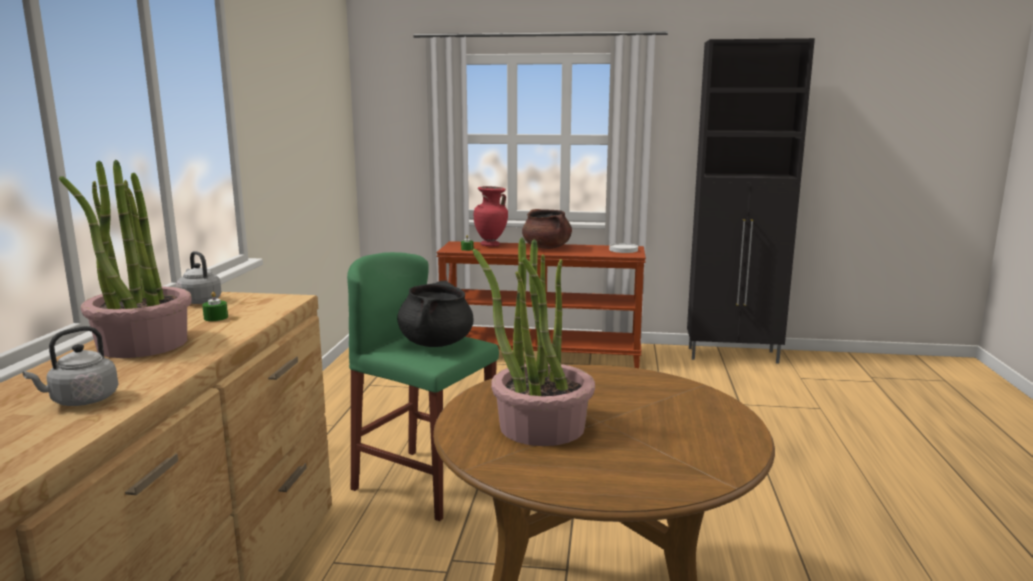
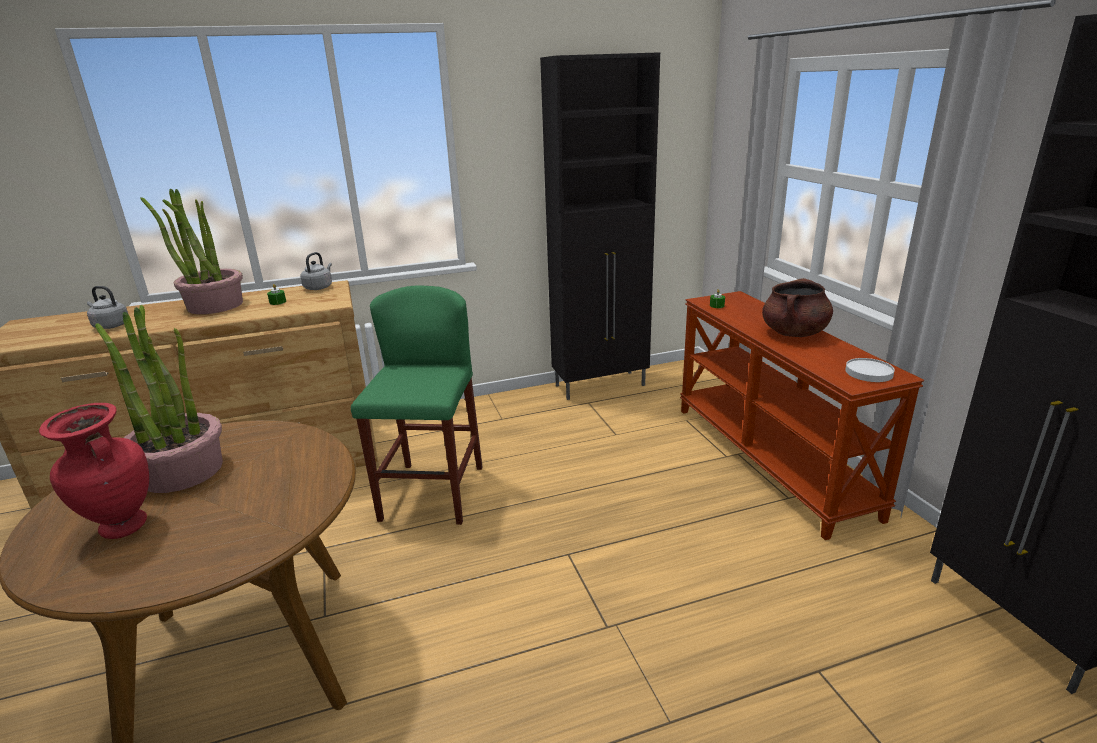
camera: 65 degrees right, 10 degrees up
black cooking pot [397,281,474,347] -> none
red vase [474,186,508,247] -> red vase moved to [39,403,149,539]
none -> black cabinet [540,52,660,400]

